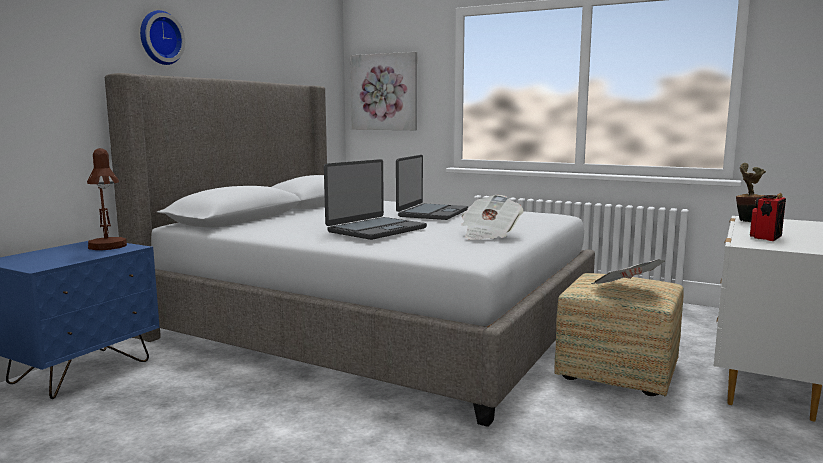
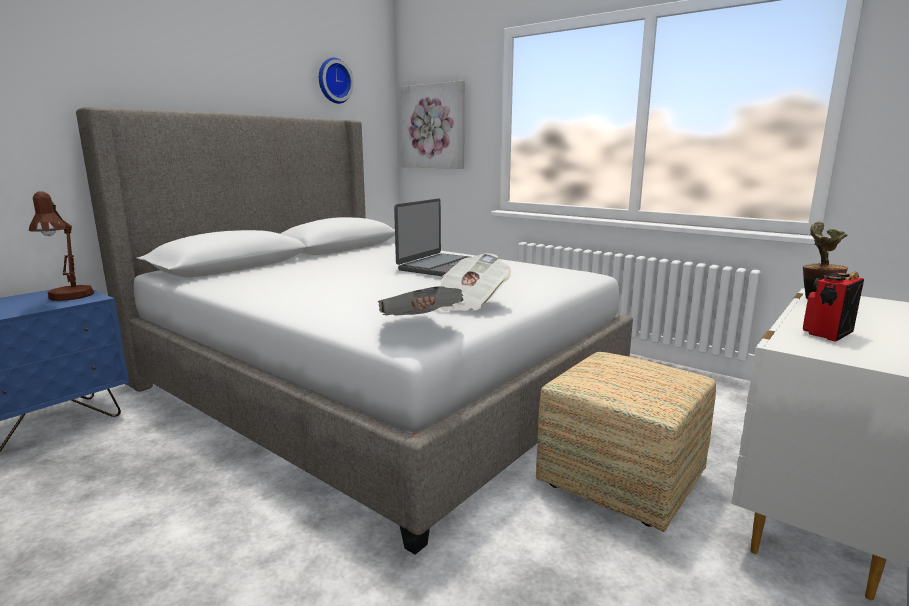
camera: 10 degrees right, 5 degrees up
wall clock [140,10,185,65] -> wall clock moved to [319,58,354,104]
laptop [324,159,427,240] -> none
newspaper [591,259,665,284] -> newspaper moved to [378,286,464,316]

